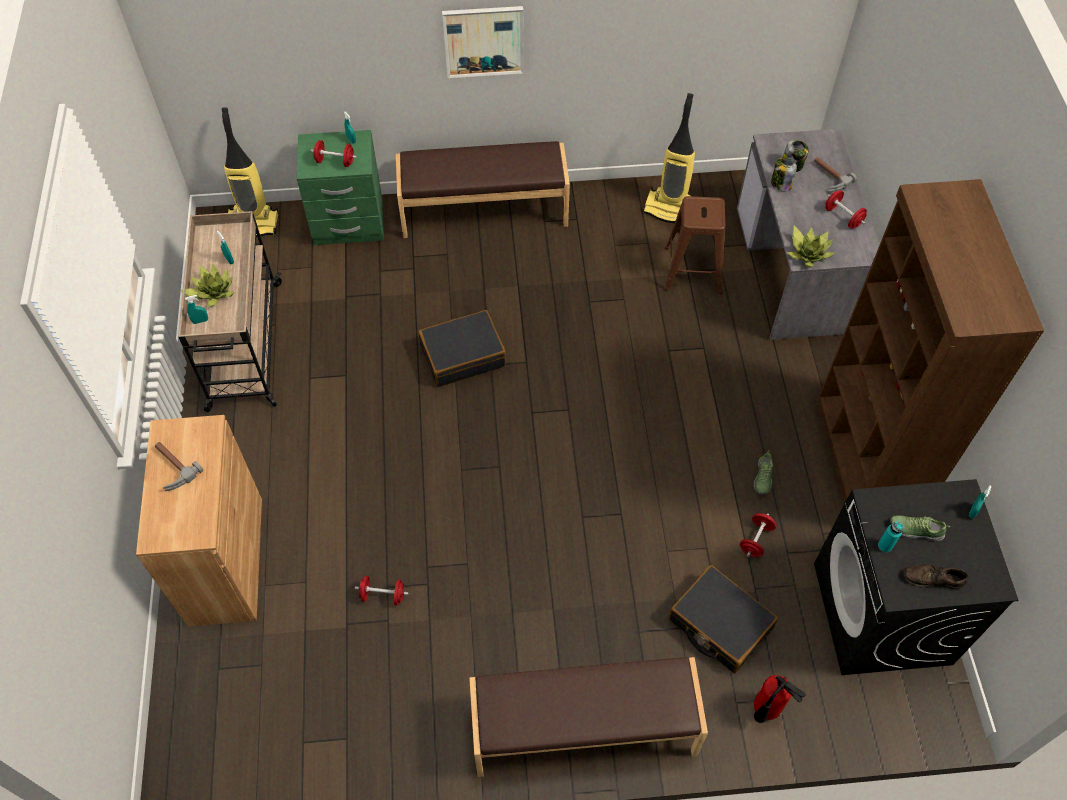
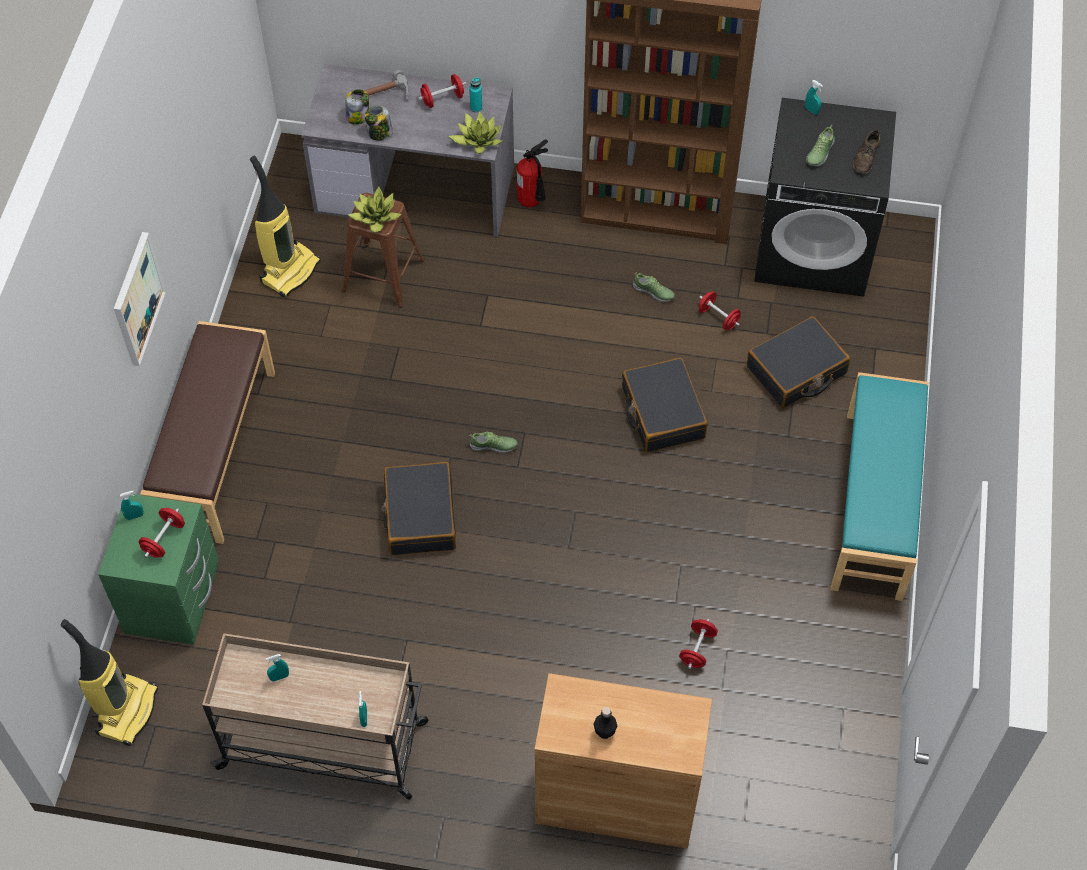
camera: 75 degrees left, 0 degrees up
hammer [155,442,204,491] -> black bottle [593,707,617,739]
potted plant [180,264,234,307] -> potted plant moved to [348,186,402,233]
brown bench [469,657,708,777] -> turquoise bench [831,372,929,601]
fire extinguisher [754,675,806,723] -> fire extinguisher moved to [517,139,548,207]
turquoise bottle [878,521,904,553] -> turquoise bottle moved to [469,77,482,112]
none -> shoe [470,432,518,453]
none -> black suitcase [622,357,708,452]

